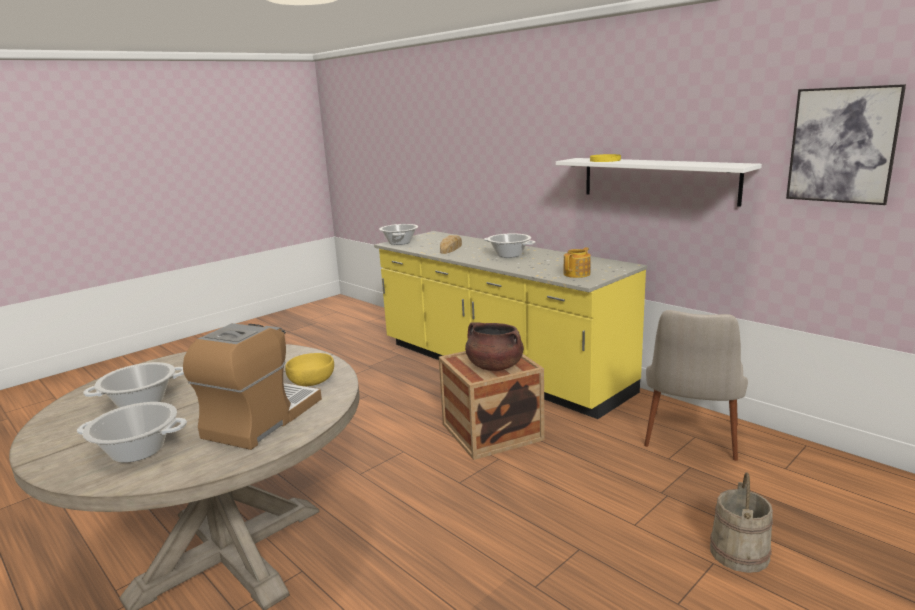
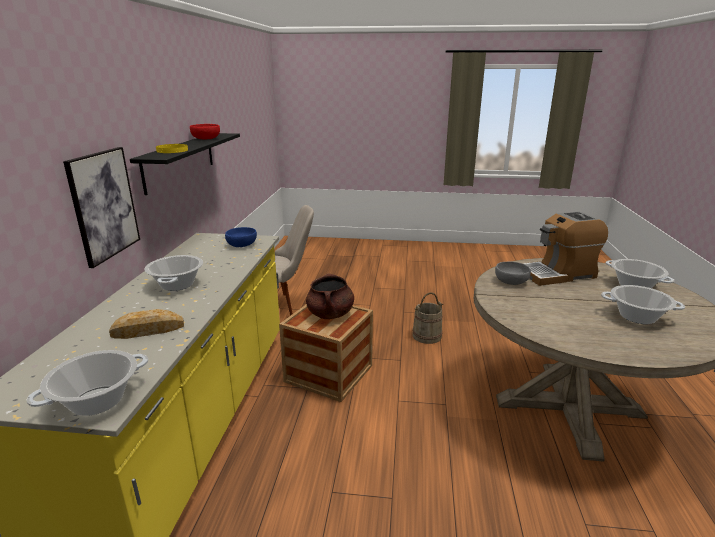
camera: 130 degrees left, 5 degrees up
yellow bowl [285,353,334,386] -> grey bowl [495,261,531,285]
white shelf [556,158,762,207] -> black shelf [130,133,240,195]
teapot [563,247,591,278] -> blue bowl [225,227,257,247]
beige bucket [710,472,773,573] -> beige bucket moved to [412,292,443,344]
picture [786,84,906,205] -> picture moved to [63,147,140,268]
none -> red bowl [190,124,220,139]

